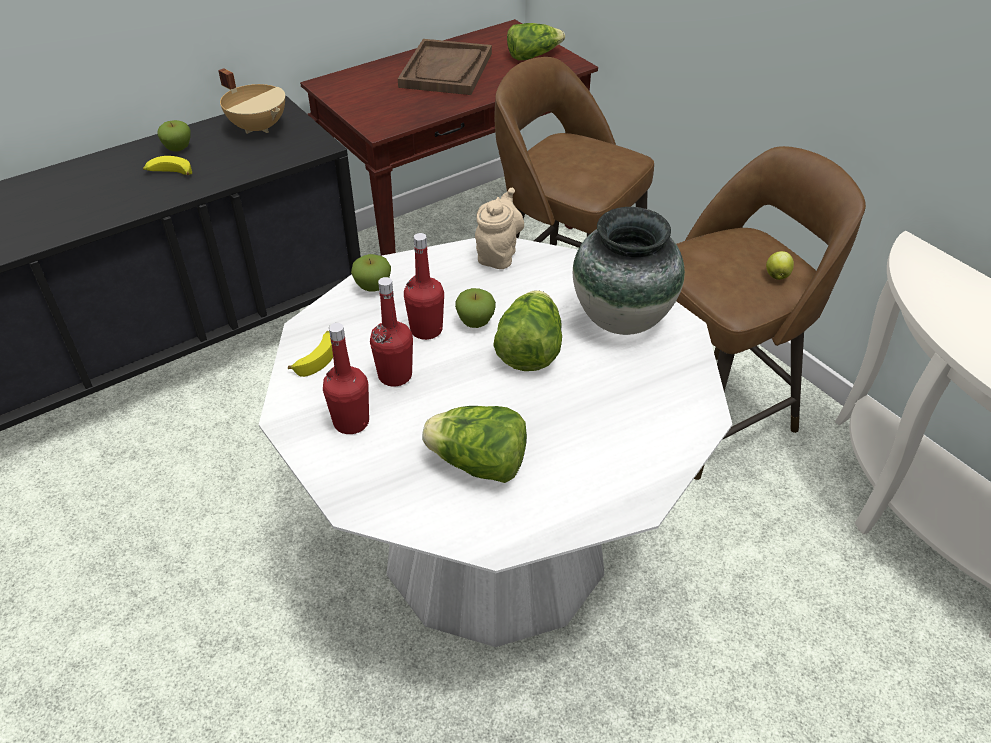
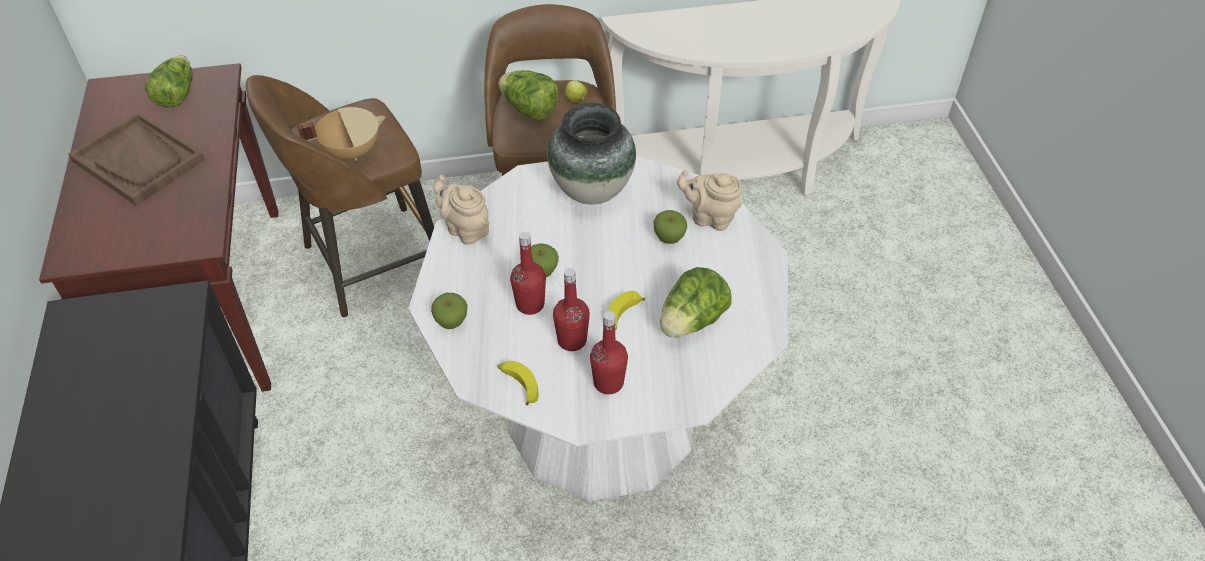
camera: 65 degrees left, 5 degrees up
banana [143,156,192,175] -> banana moved to [608,291,645,331]
apple [157,120,191,152] -> apple moved to [654,210,687,244]
beige cooking pot [218,68,285,134] -> beige cooking pot moved to [297,107,385,161]
lettuce [493,290,562,371] -> lettuce moved to [498,70,559,121]
none -> beige teapot [677,170,742,231]

